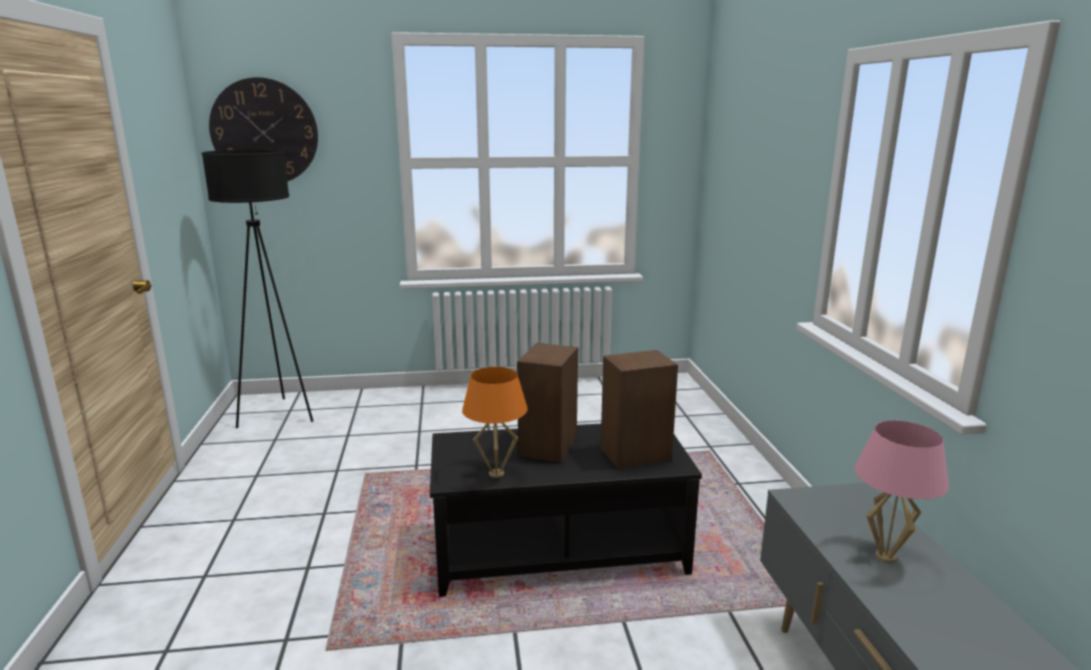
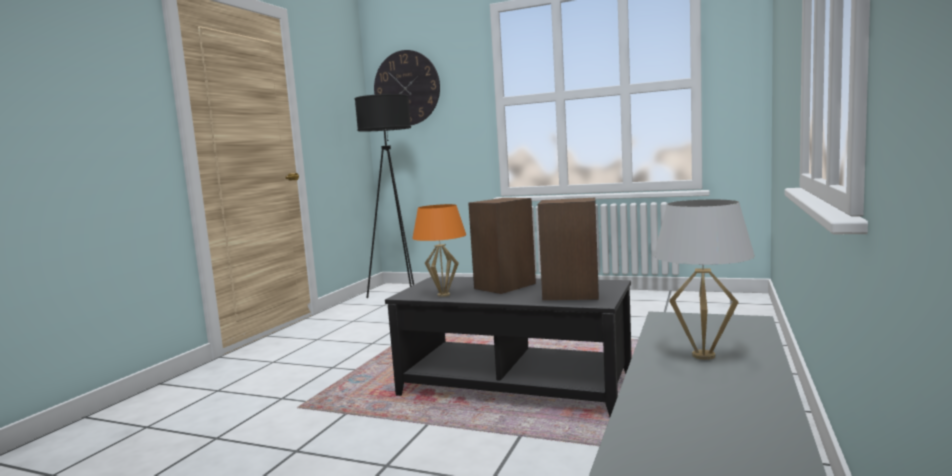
camera: 30 degrees right, 10 degrees down
pink table lamp [855,420,949,563] -> white table lamp [654,199,755,360]

